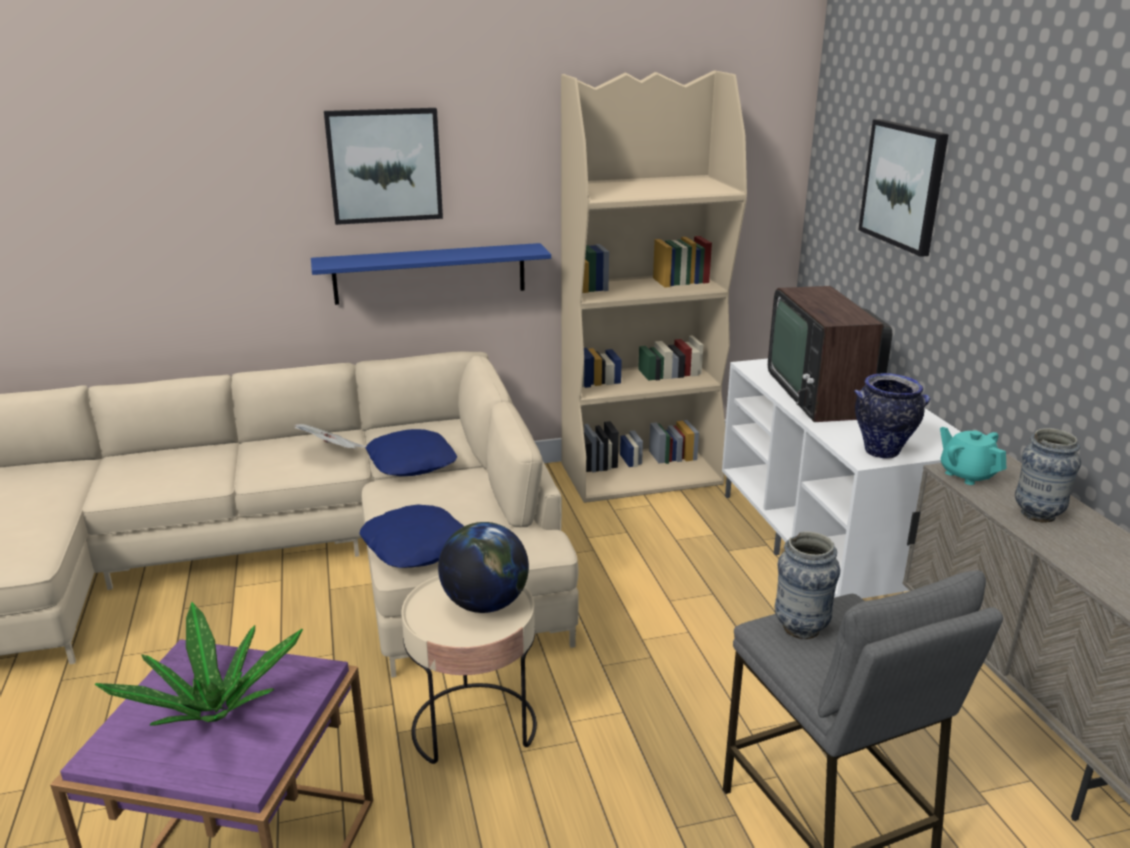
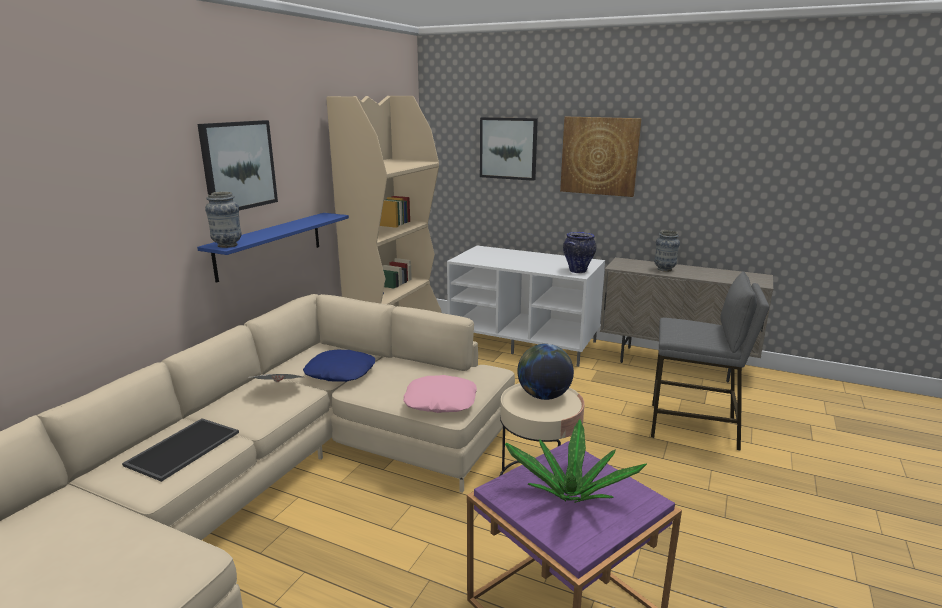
camera: 50 degrees left, 5 degrees down
blue pillow [359,504,464,568] -> pink pillow [403,375,477,413]
television [768,286,892,422] -> none
vase [775,531,840,639] -> vase moved to [205,192,242,248]
turquoise teapot [940,427,1006,485] -> none
none -> tray [122,418,239,482]
none -> picture [560,117,642,197]

